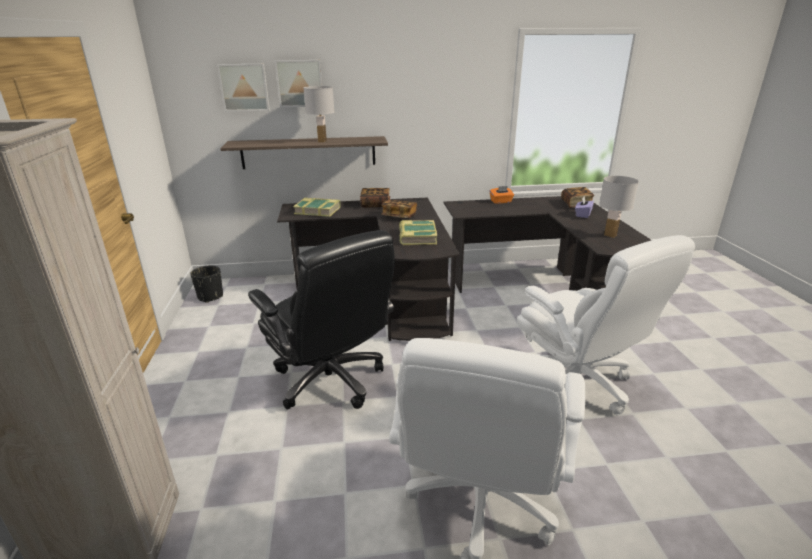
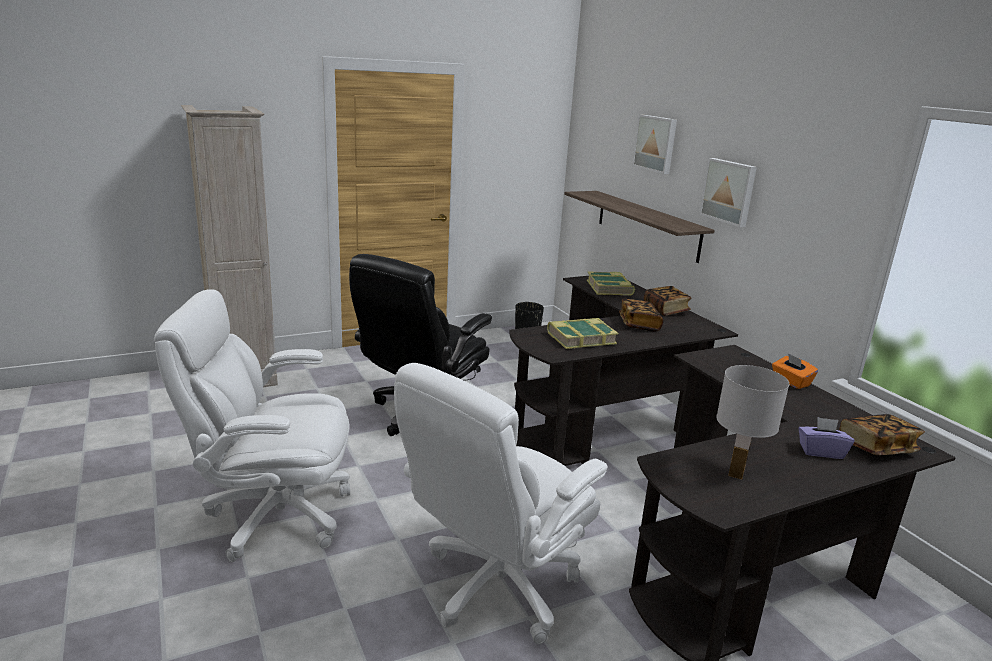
camera: 70 degrees right, 5 degrees down
picture [217,64,270,112] -> picture moved to [699,158,757,227]
white table lamp [303,86,334,142] -> none

